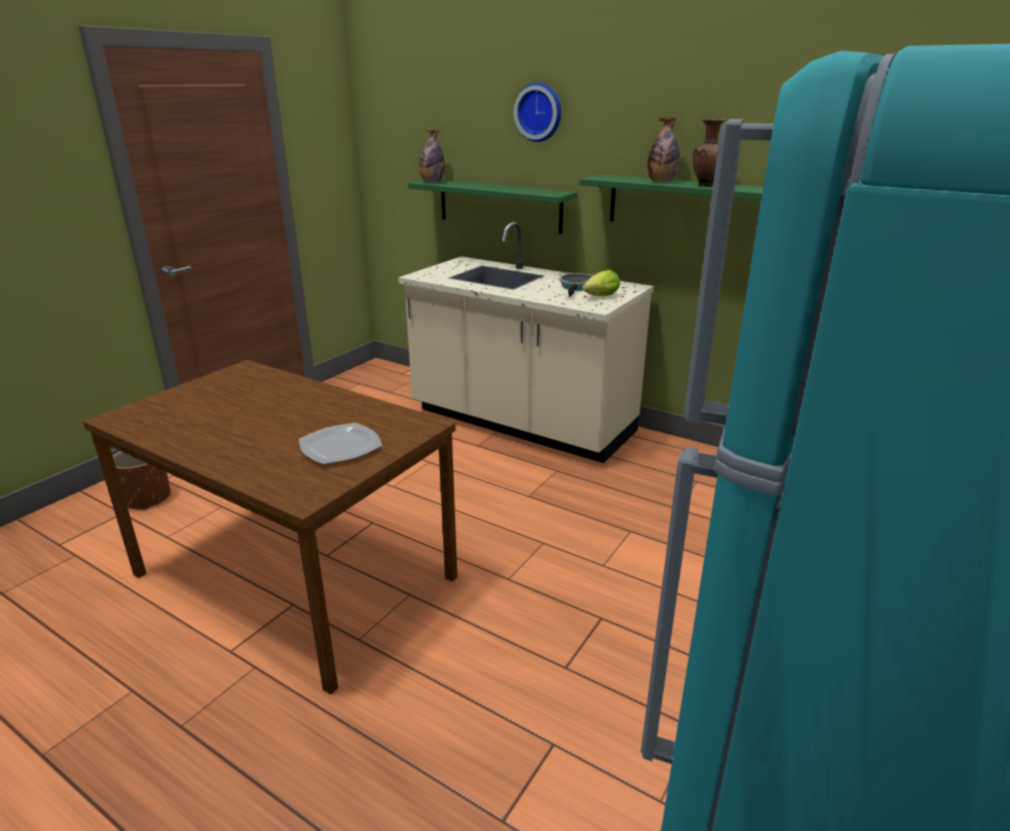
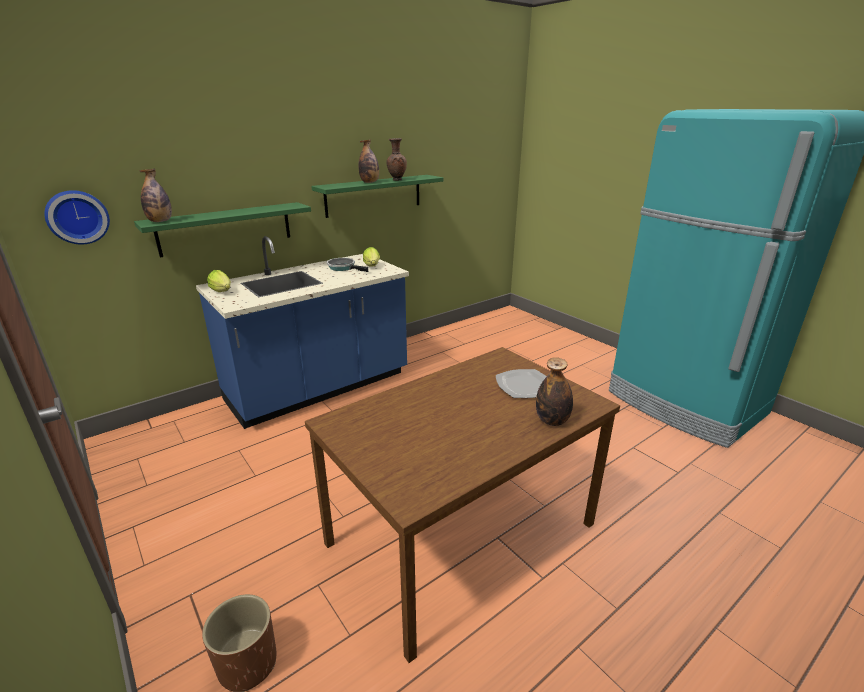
camera: 70 degrees left, 0 degrees up
beige counter [398,222,654,463] -> blue counter [196,236,409,429]
wall clock [514,82,561,142] -> wall clock moved to [44,190,110,245]
none -> lettuce [207,270,231,292]
none -> bottle [536,357,573,426]

